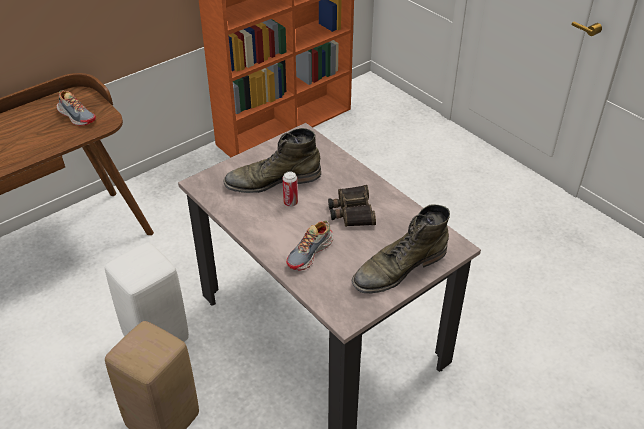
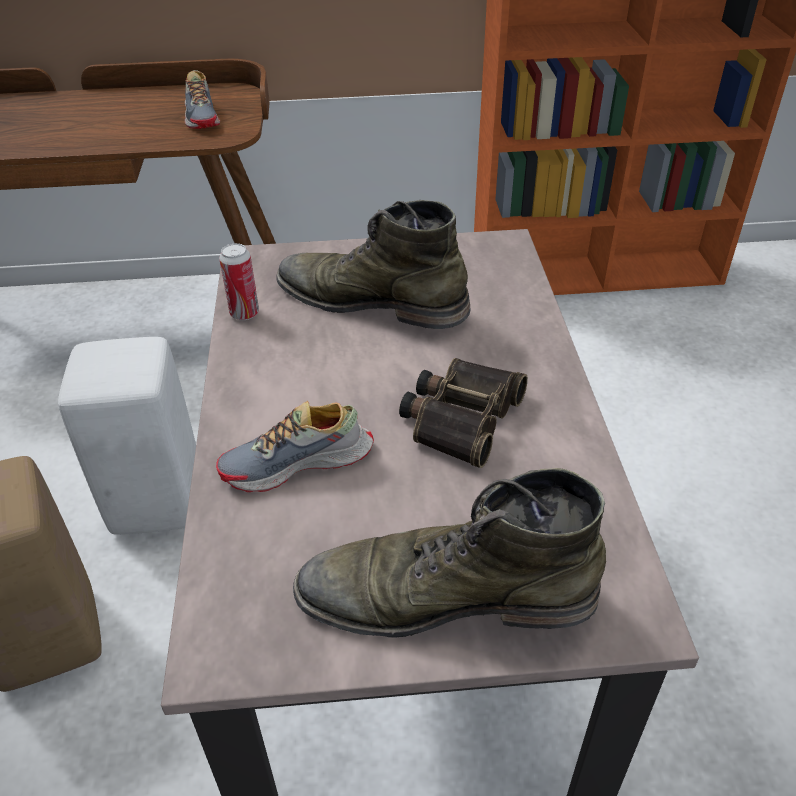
camera: 35 degrees right, 0 degrees up
can [283,171,298,207] -> can moved to [219,243,259,320]

